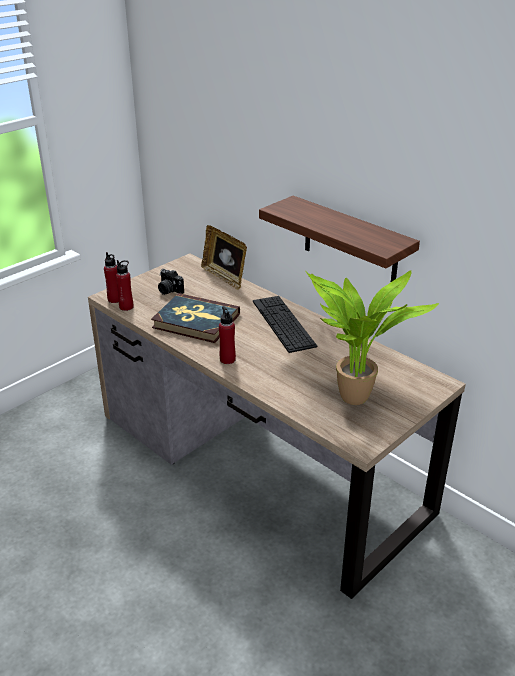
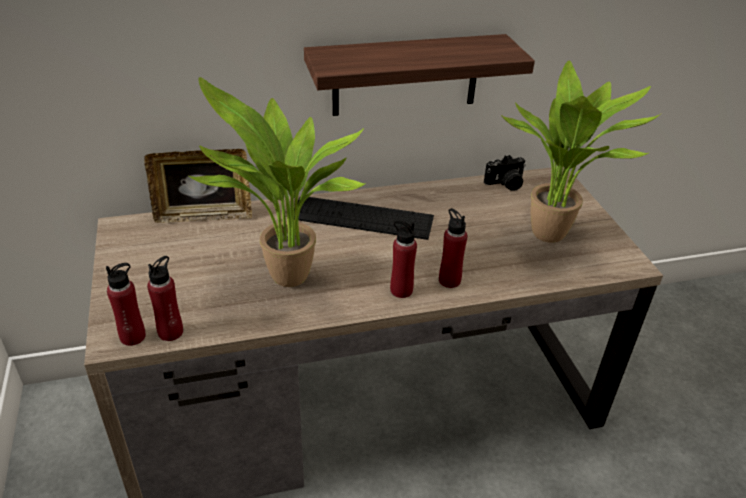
camera: 60 degrees left, 5 degrees up
book [151,293,240,343] -> potted plant [189,77,366,287]
camera [158,269,184,295] -> camera moved to [484,155,526,191]
none -> red bottle [439,208,468,288]

